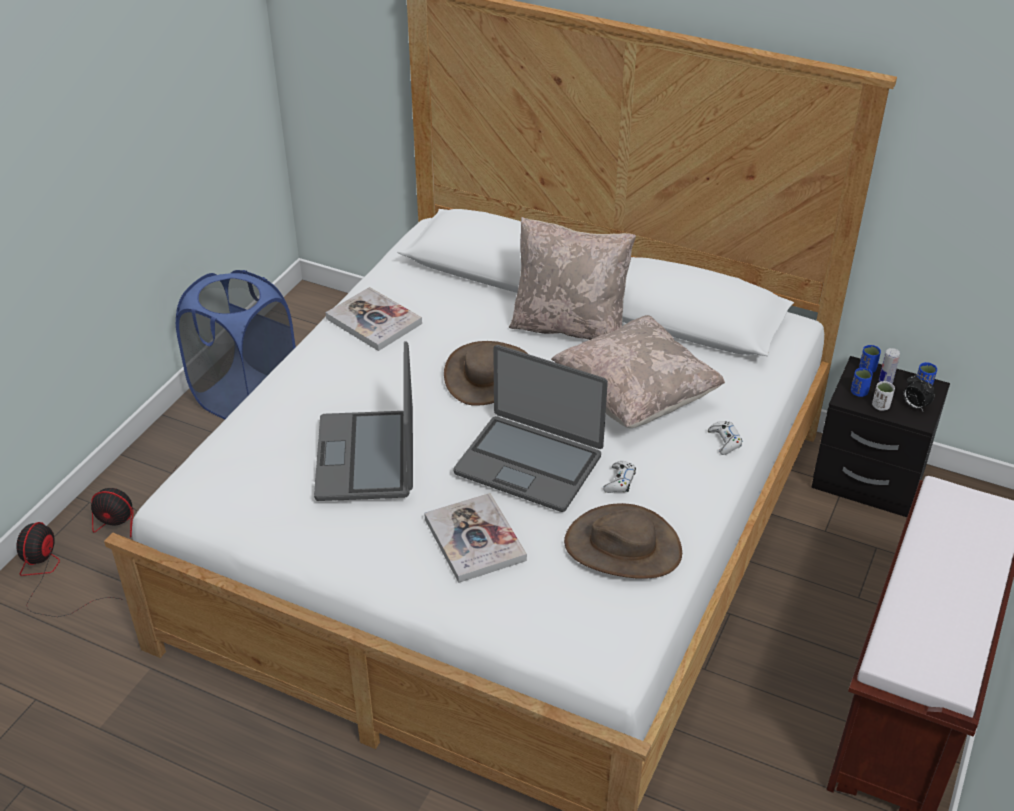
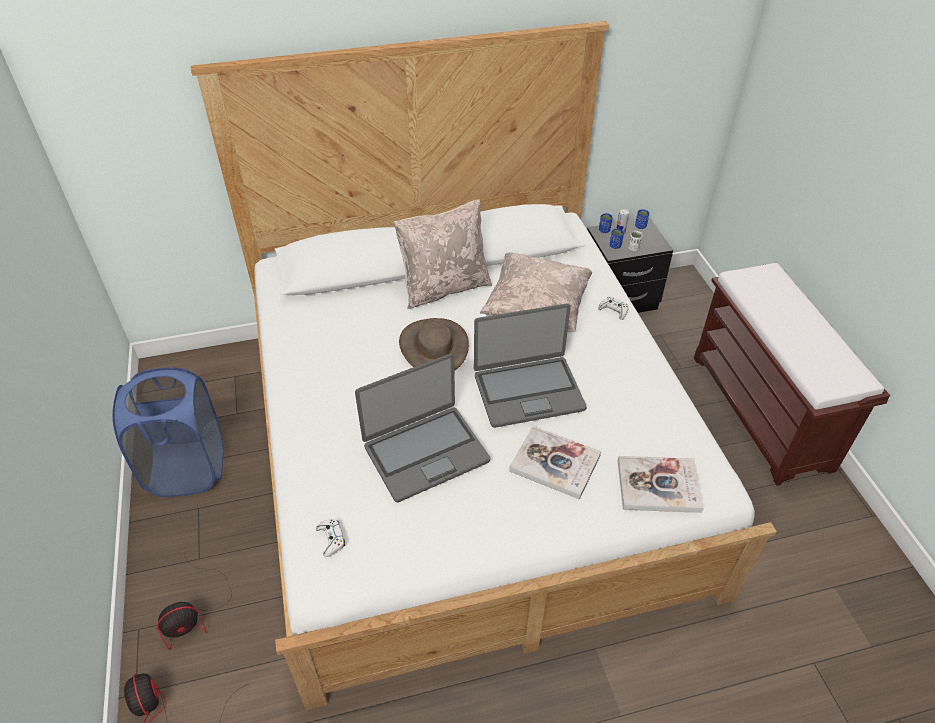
camera: 40 degrees left, 5 degrees up
laptop [314,341,413,501] -> laptop turned 75 degrees counterclockwise [355,353,490,502]
book [326,287,422,351] -> book moved to [618,456,704,513]
brown hat [564,503,682,579] -> none
white game controller [603,461,636,493] -> white game controller moved to [316,519,345,557]
alarm clock [903,374,935,411] -> none

